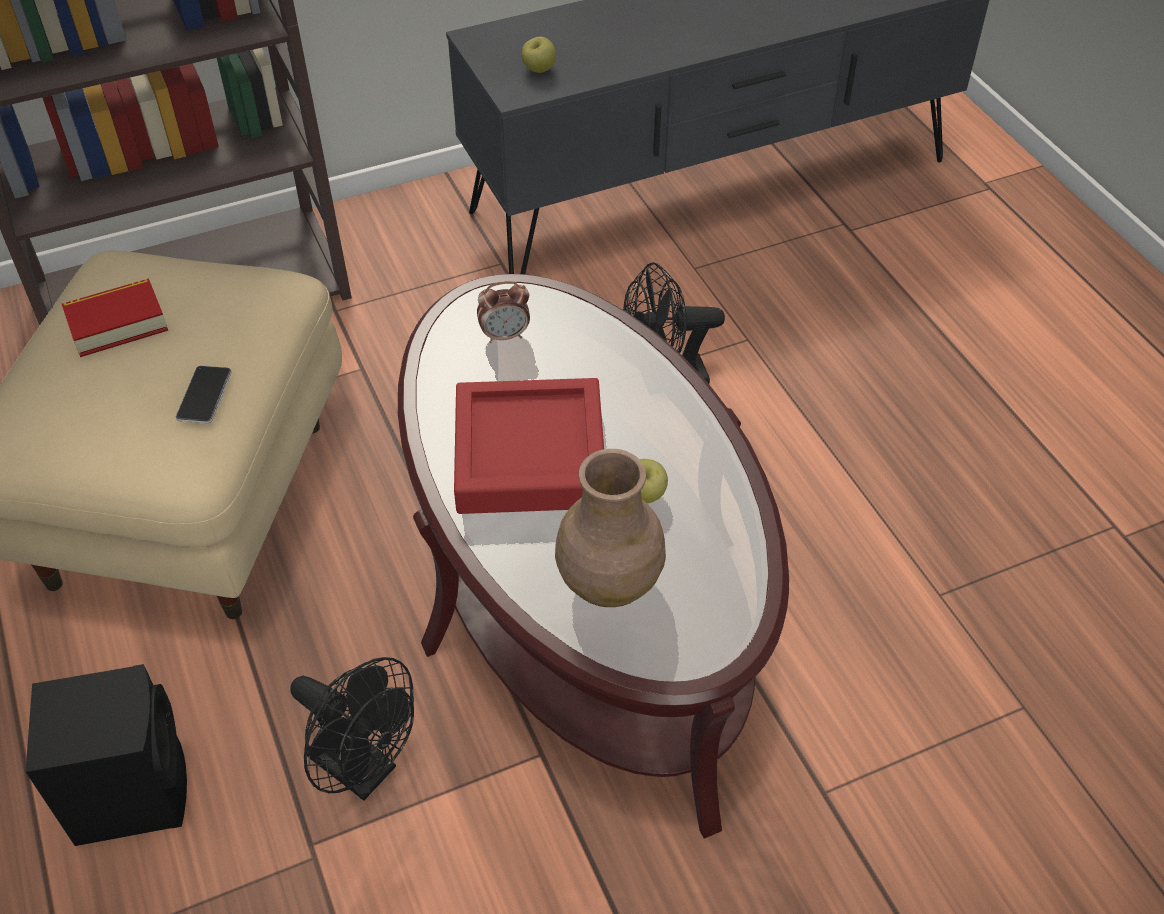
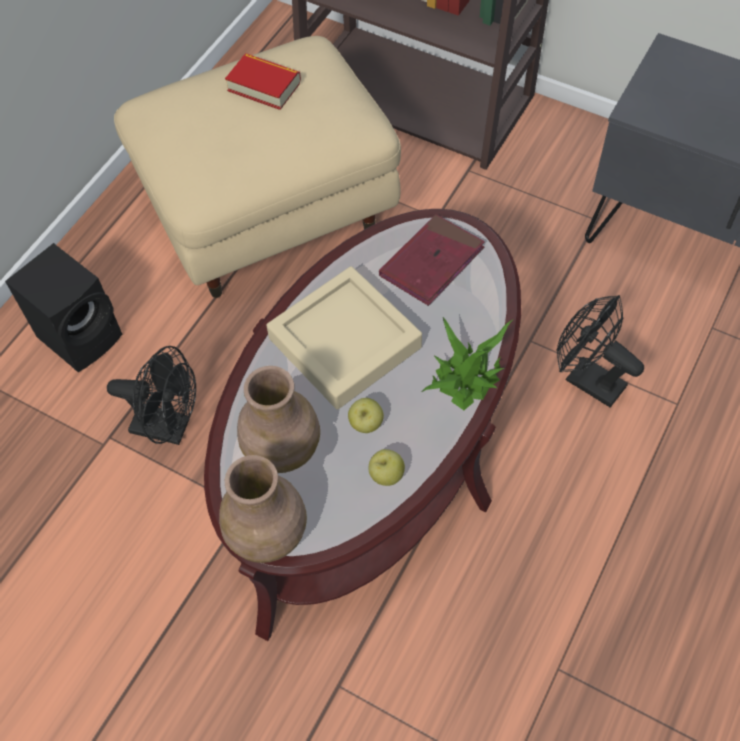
camera: 55 degrees right, 10 degrees up
phone [176,366,231,423] -> none
black fan [290,657,414,801] -> black fan turned 75 degrees counterclockwise [107,346,196,445]
red tray [454,378,604,514] -> beige tray [266,266,422,410]
alarm clock [477,281,530,343] -> red book [379,214,485,306]
apple [521,37,556,73] -> apple moved to [369,449,405,486]
none -> brown vase [219,455,307,563]
none -> potted plant [422,317,512,410]

